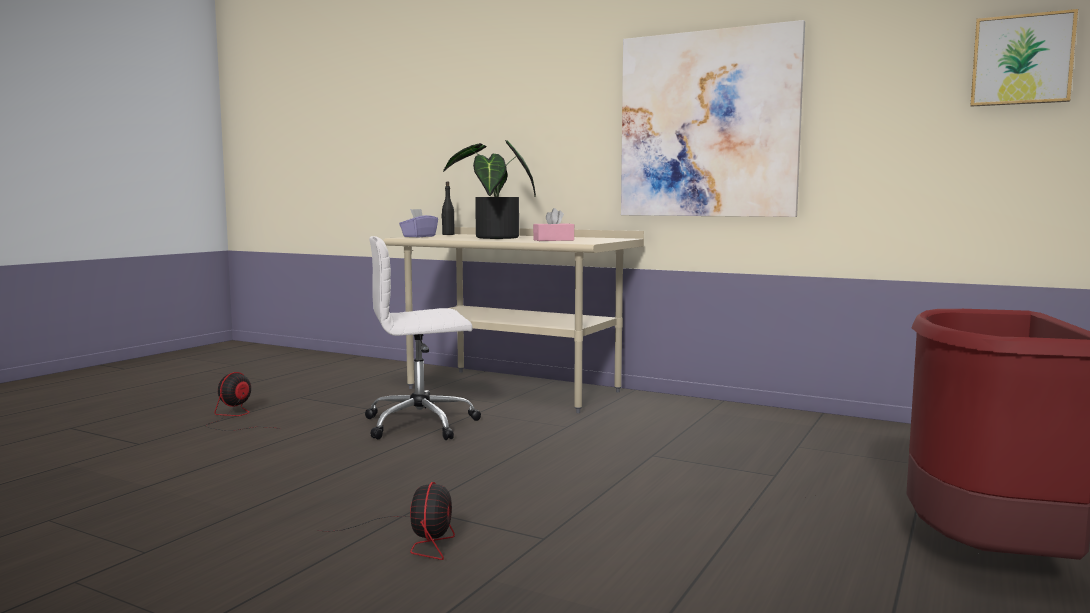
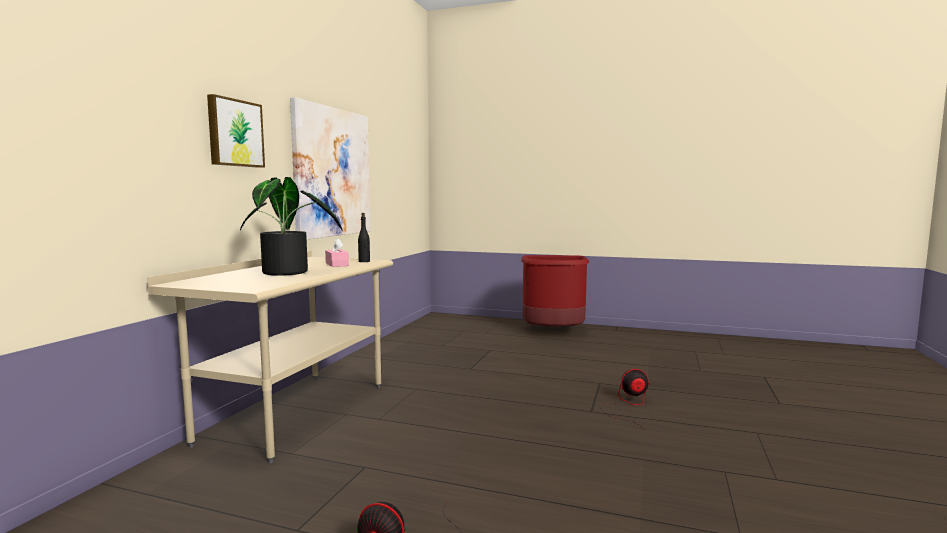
camera: 100 degrees left, 0 degrees up
white office chair [365,236,481,440] -> none
purple tissue box [399,209,438,237] -> none
black bottle [441,182,455,235] -> black bottle moved to [358,213,370,262]
picture [970,9,1078,107] -> picture moved to [207,94,265,168]

